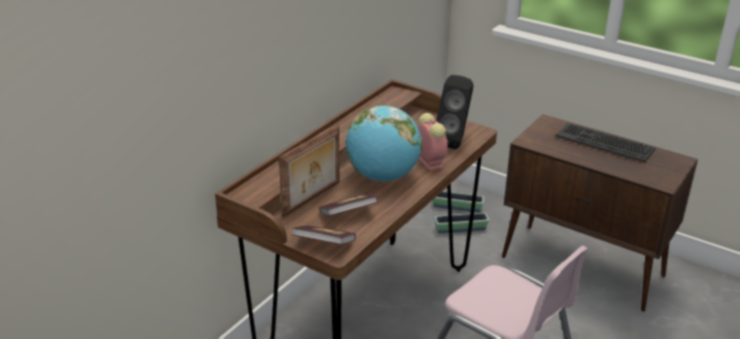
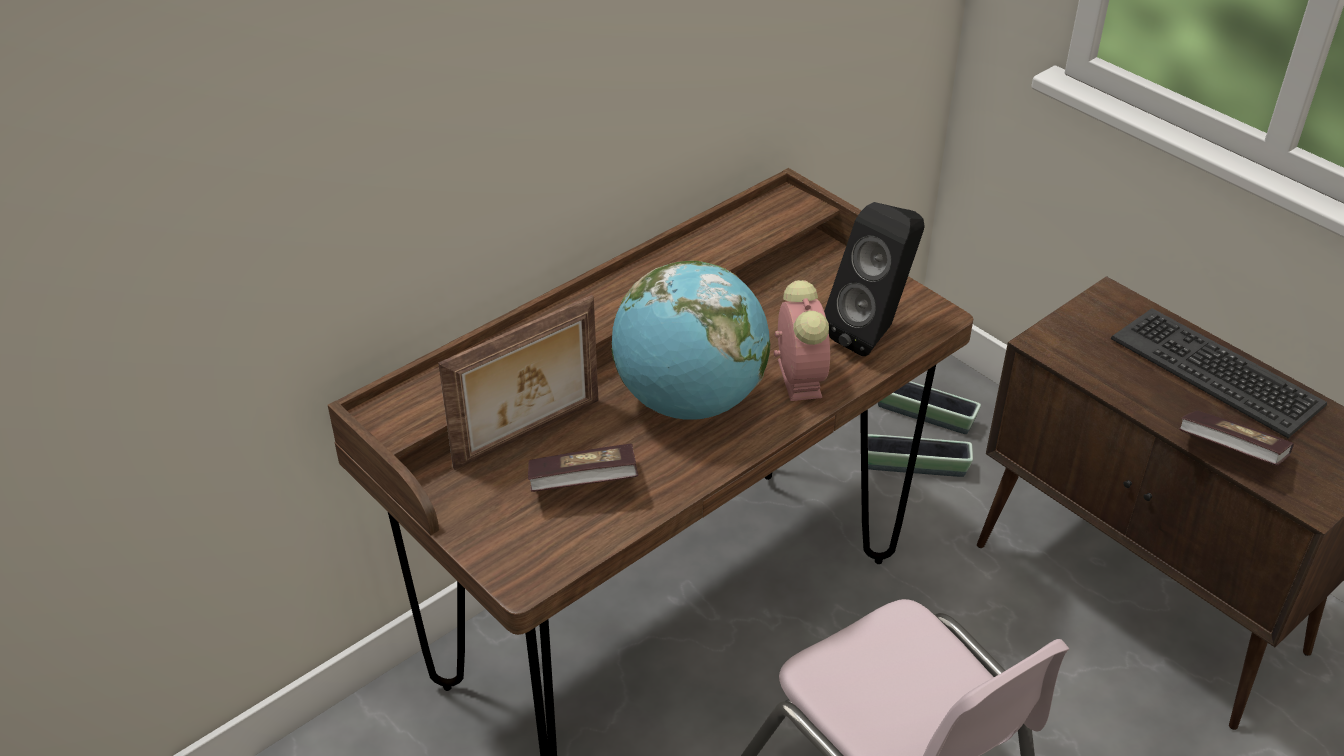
camera: 15 degrees right, 10 degrees up
book [292,226,356,245] -> book moved to [1179,411,1294,466]

